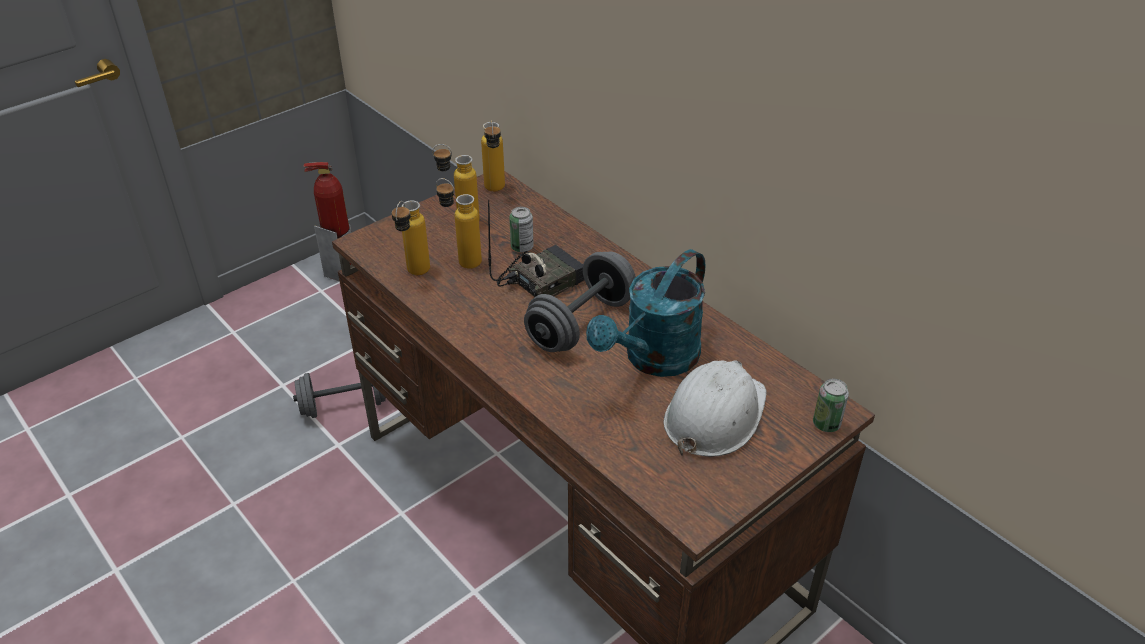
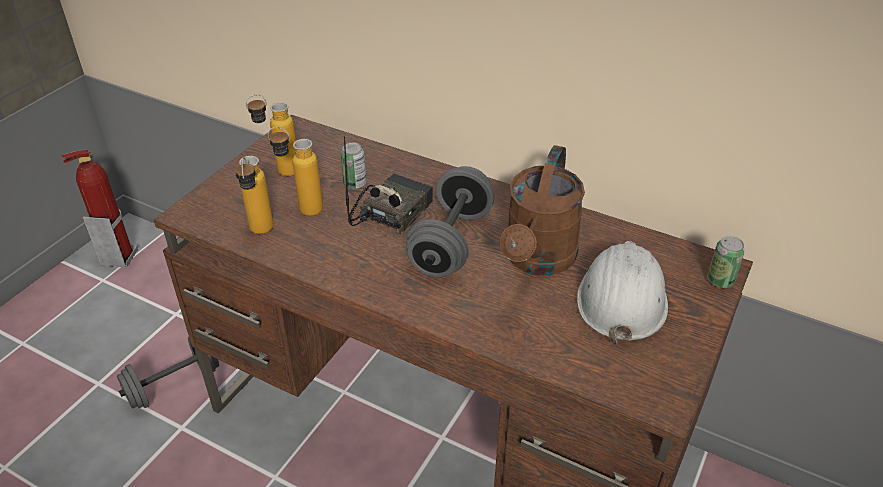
camera: 20 degrees left, 0 degrees up
bottle [481,120,505,192] -> none
turquoise watering can [586,249,705,377] -> brown watering can [500,145,585,275]

